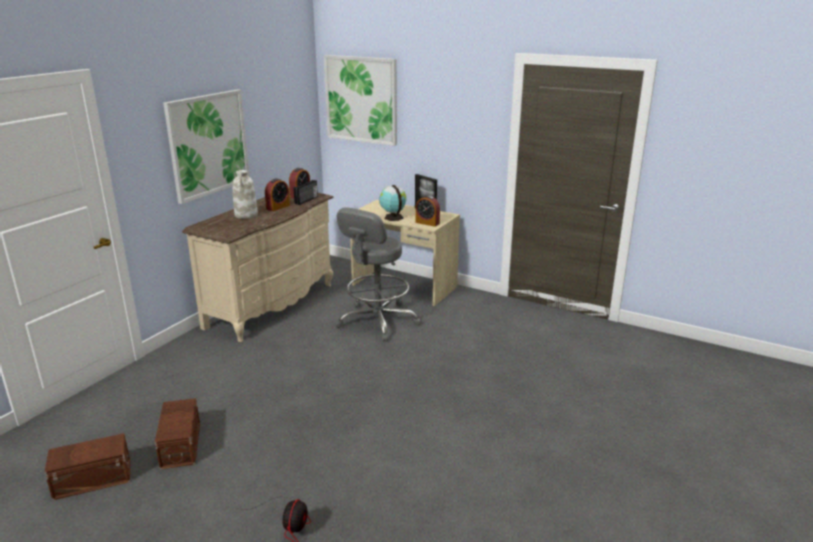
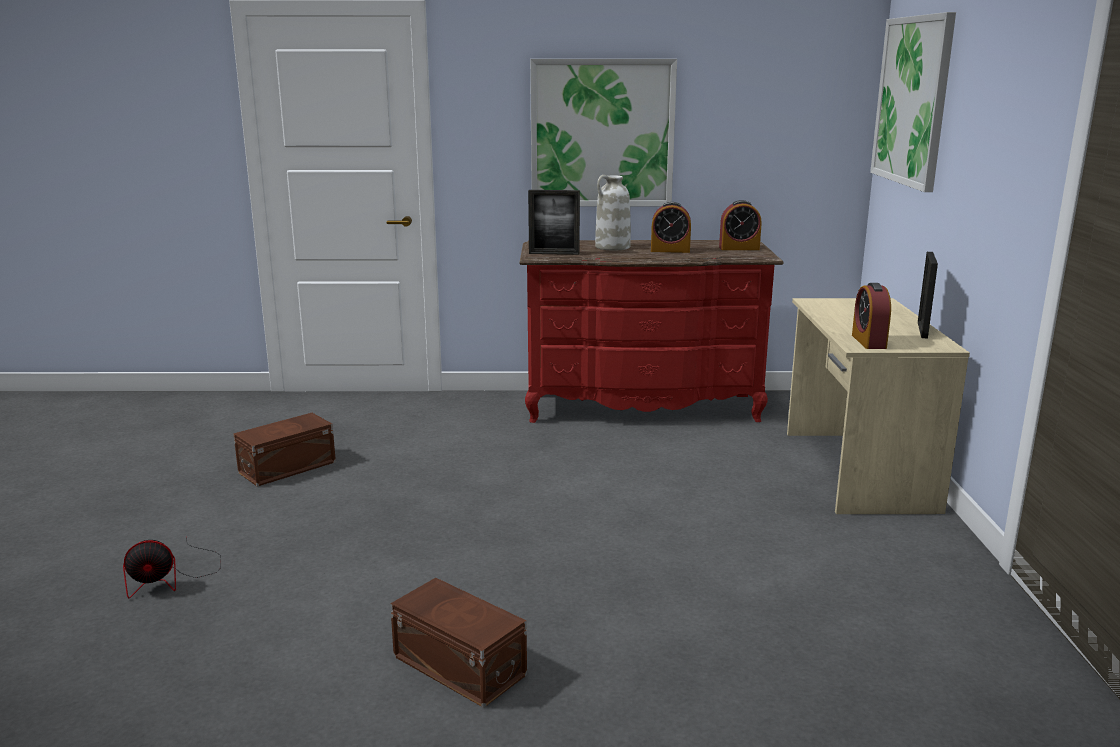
camera: 60 degrees right, 5 degrees down
brown storage box [45,433,130,500] -> brown storage box moved to [390,578,527,708]
beige dresser [182,190,333,342] -> red dresser [519,240,784,423]
radio [293,180,318,205] -> none
grey stool [335,207,421,342] -> none
globe [379,185,407,221] -> none
none -> picture frame [528,190,580,255]

